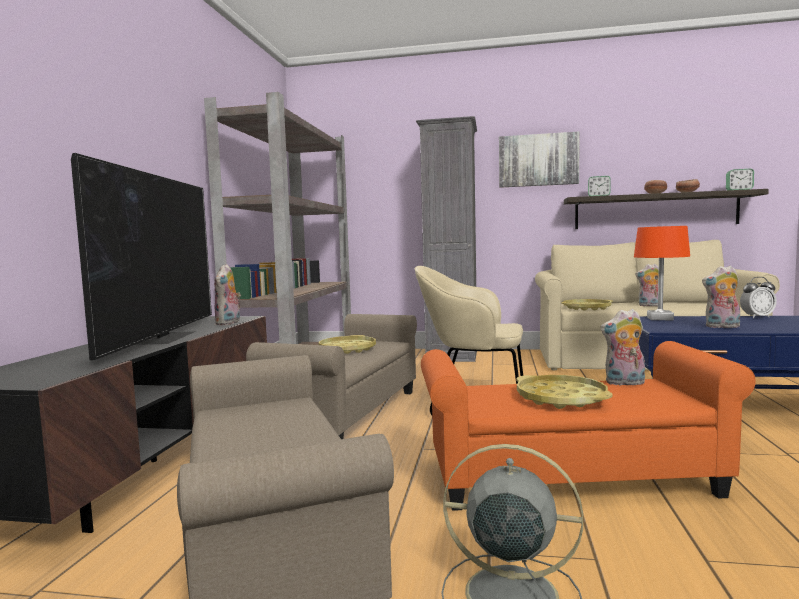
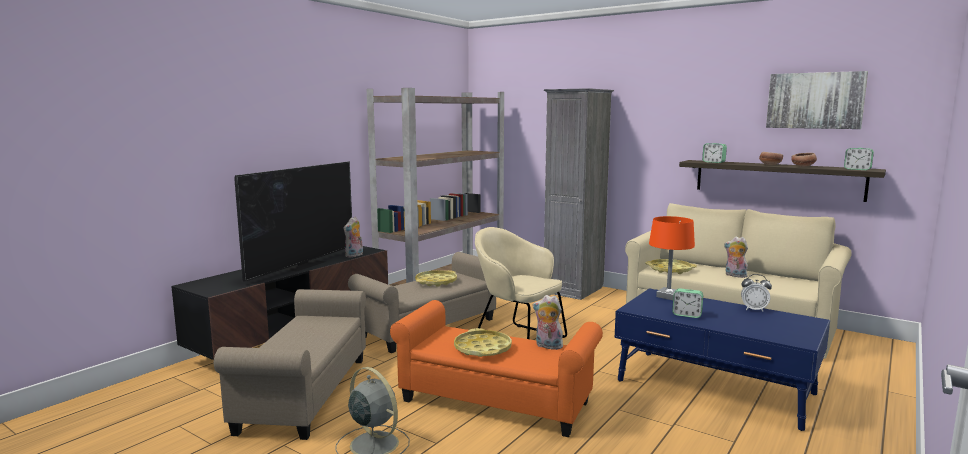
camera: 25 degrees right, 5 degrees up
picture [499,132,580,188] -> picture moved to [766,71,868,129]
plush toy [702,266,740,328] -> alarm clock [672,288,703,318]

